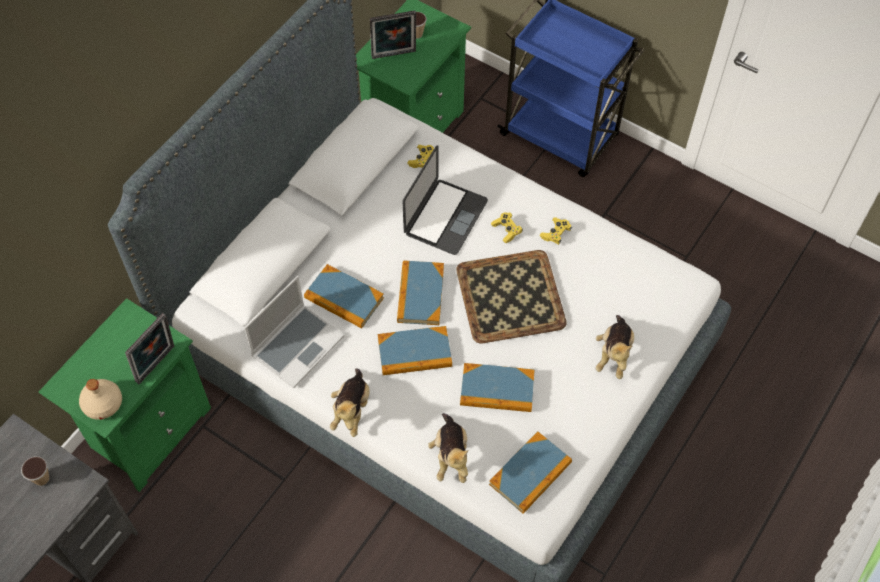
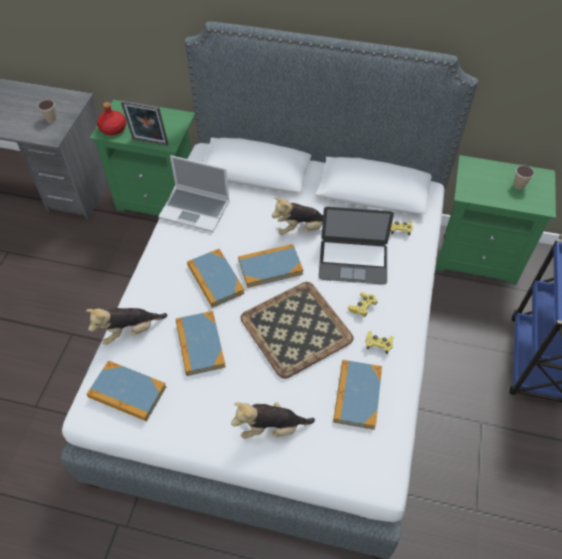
camera: 70 degrees right, 5 degrees down
beige bottle [79,379,122,419] -> red bottle [97,102,126,135]
book [304,264,384,328] -> book moved to [333,360,382,430]
plush toy [330,368,370,437] -> plush toy moved to [272,197,323,235]
picture frame [370,10,416,59] -> none

